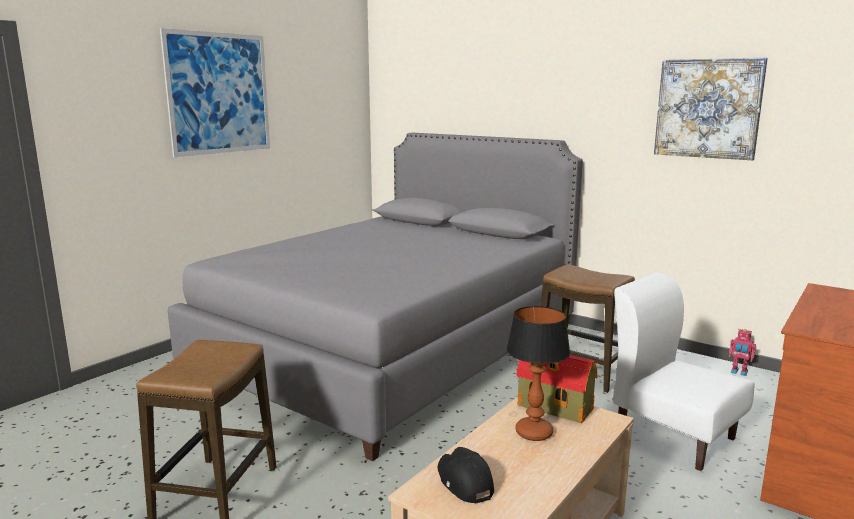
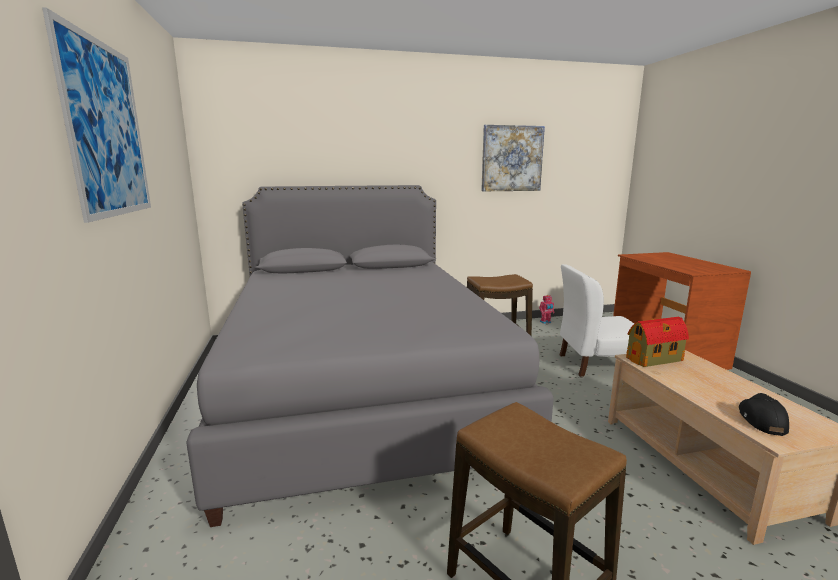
camera: 50 degrees left, 0 degrees up
black cap [438,447,494,503] -> black cap turned 90 degrees clockwise [739,393,789,436]
table lamp [506,306,570,441] -> none

